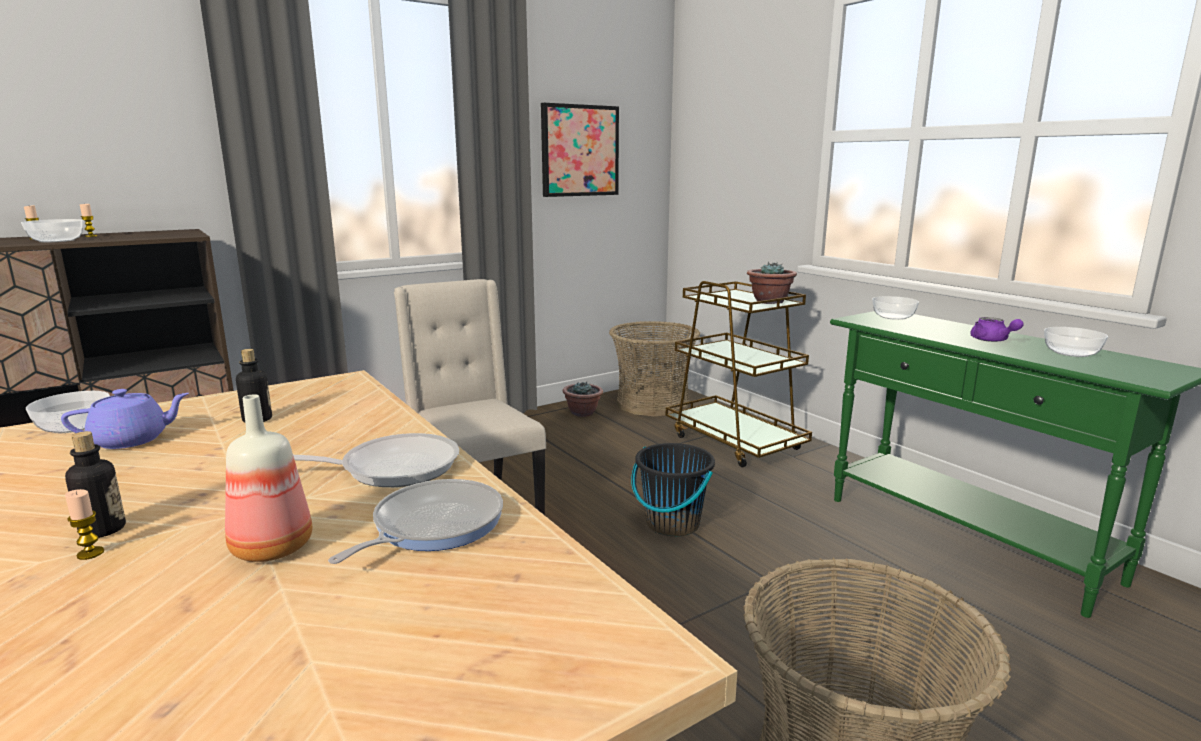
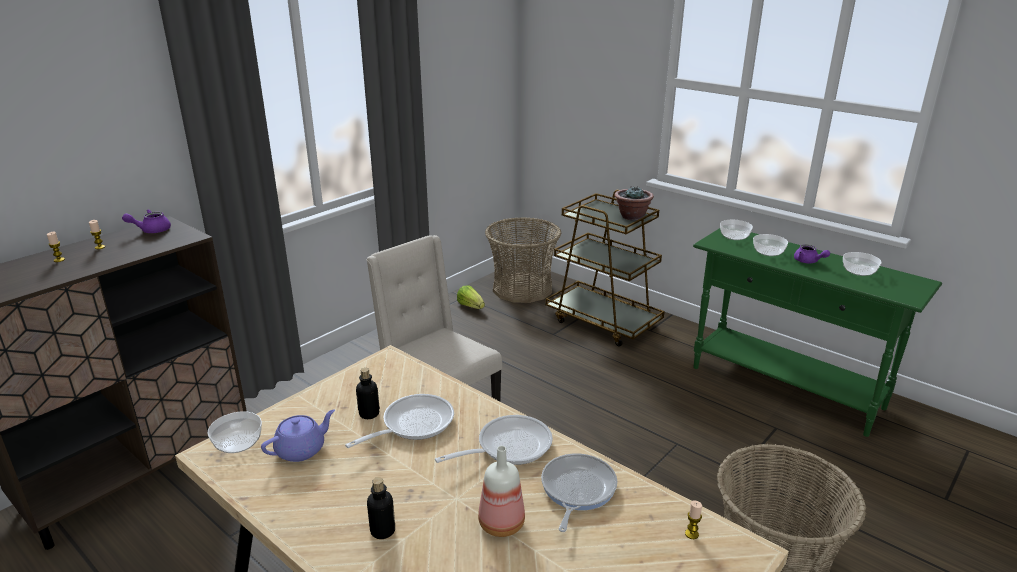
camera: 15 degrees left, 10 degrees up
bowl [21,219,83,242] -> bowl moved to [753,234,788,256]
candle [65,489,104,560] -> candle moved to [685,500,702,539]
picture [541,103,619,197] -> none
potted plant [563,382,603,417] -> lettuce [457,285,485,309]
black bucket [631,443,715,537] -> none
none -> purple teapot [122,209,171,233]
none -> frying pan [345,394,454,448]

